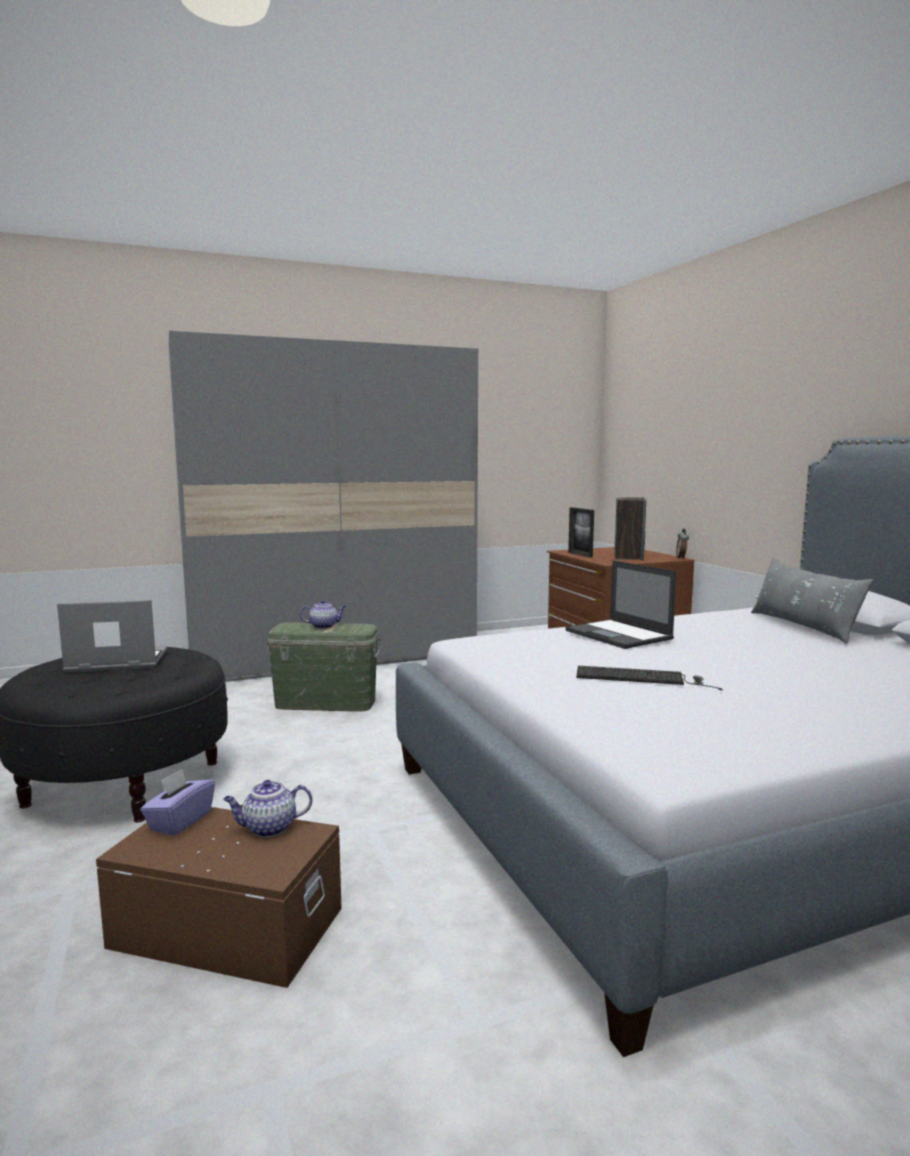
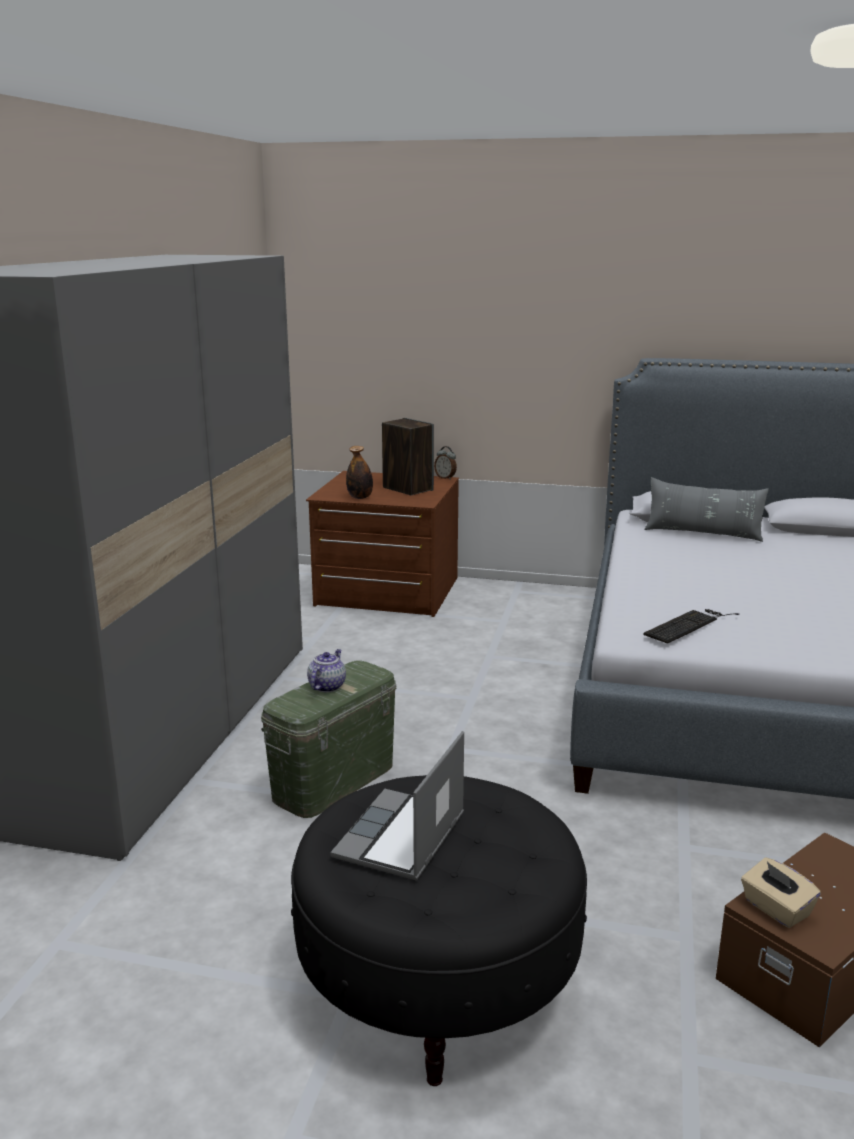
camera: 55 degrees left, 10 degrees up
purple tissue box [140,769,215,836] -> beige tissue box [741,857,821,928]
teapot [223,780,313,837] -> none
laptop [565,560,677,649] -> none
picture frame [568,507,594,558] -> bottle [346,446,373,499]
keyboard [576,666,723,690] -> keyboard moved to [644,609,739,644]

